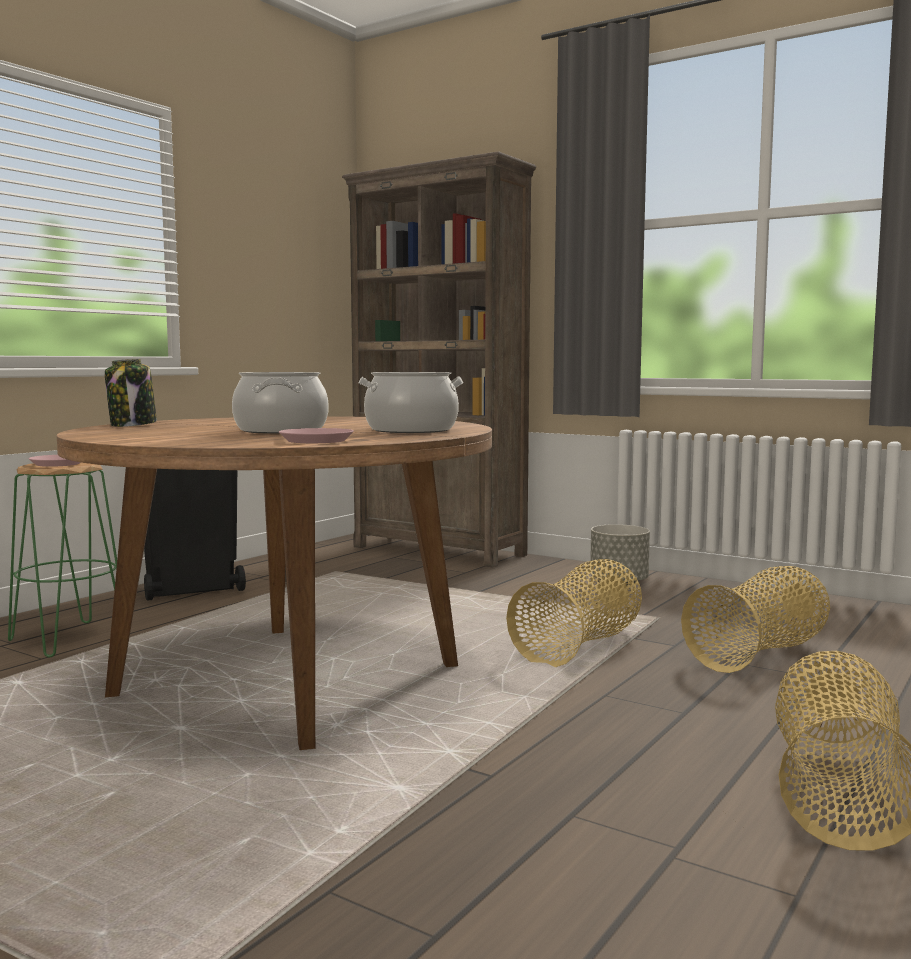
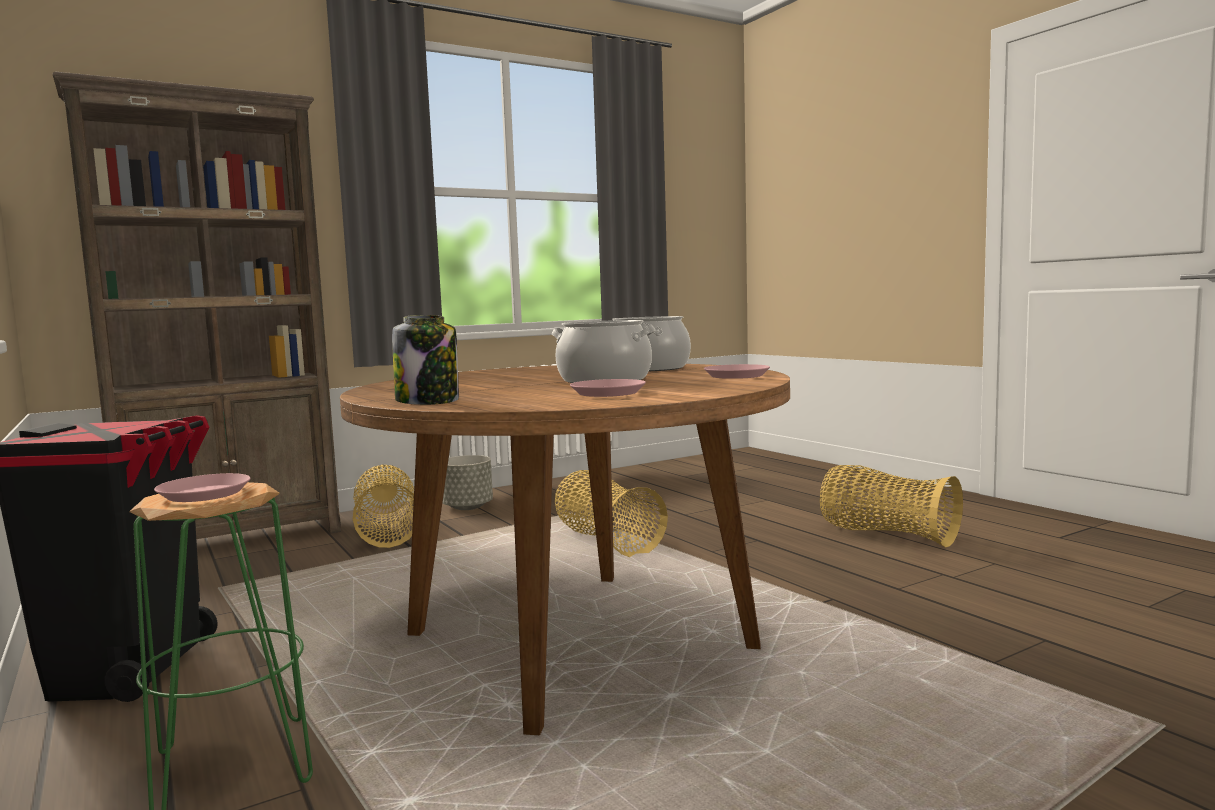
camera: 65 degrees left, 0 degrees up
basket [681,566,830,673] -> basket moved to [353,465,414,548]
none -> pink plate [570,379,646,397]

